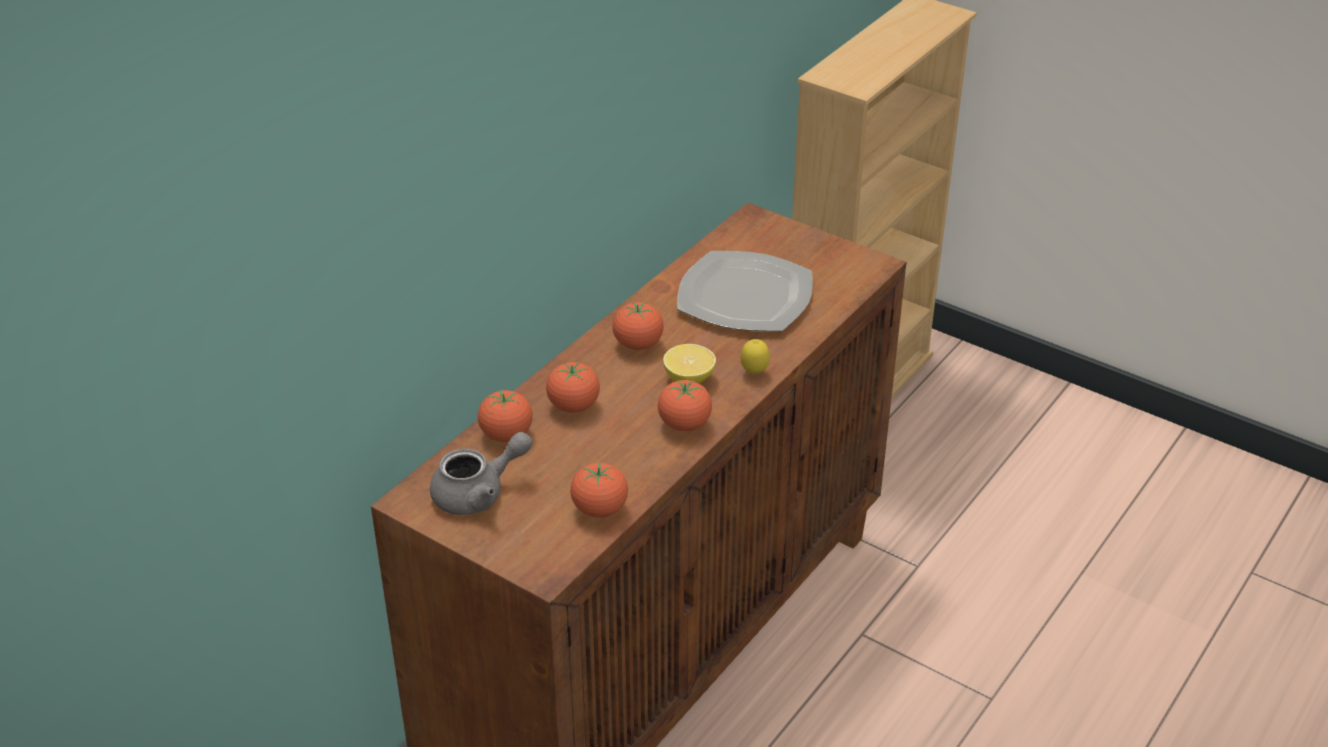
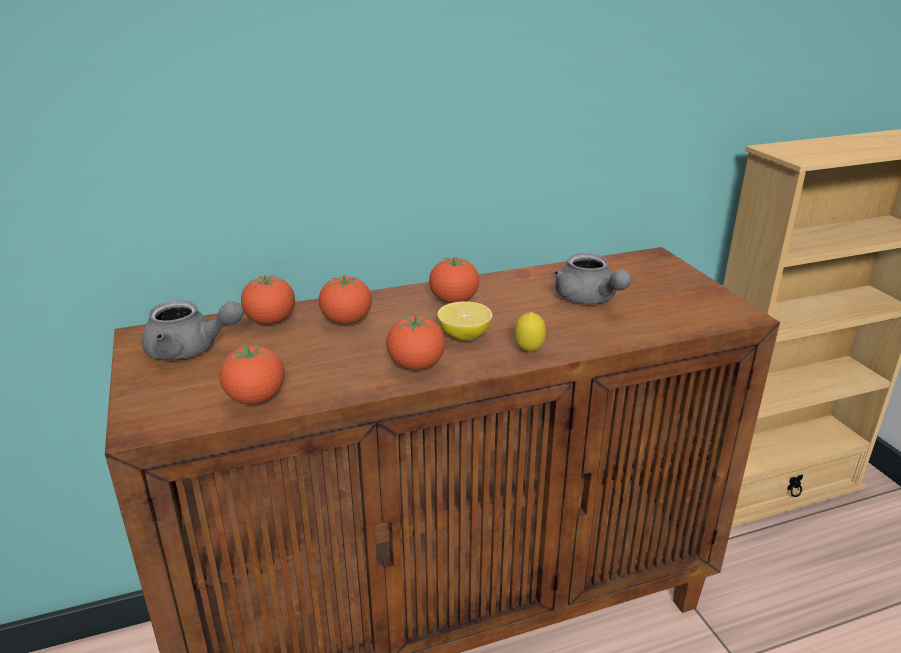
camera: 35 degrees right, 10 degrees down
plate [677,251,813,331] -> grey teapot [553,253,631,304]

